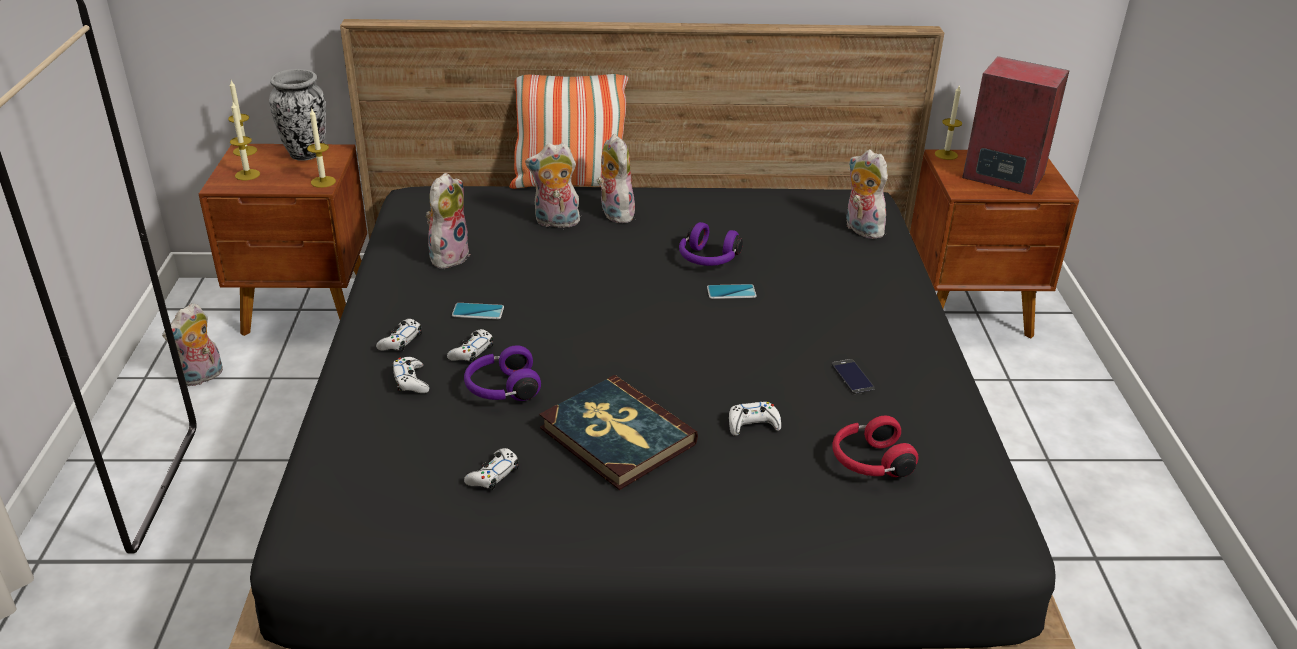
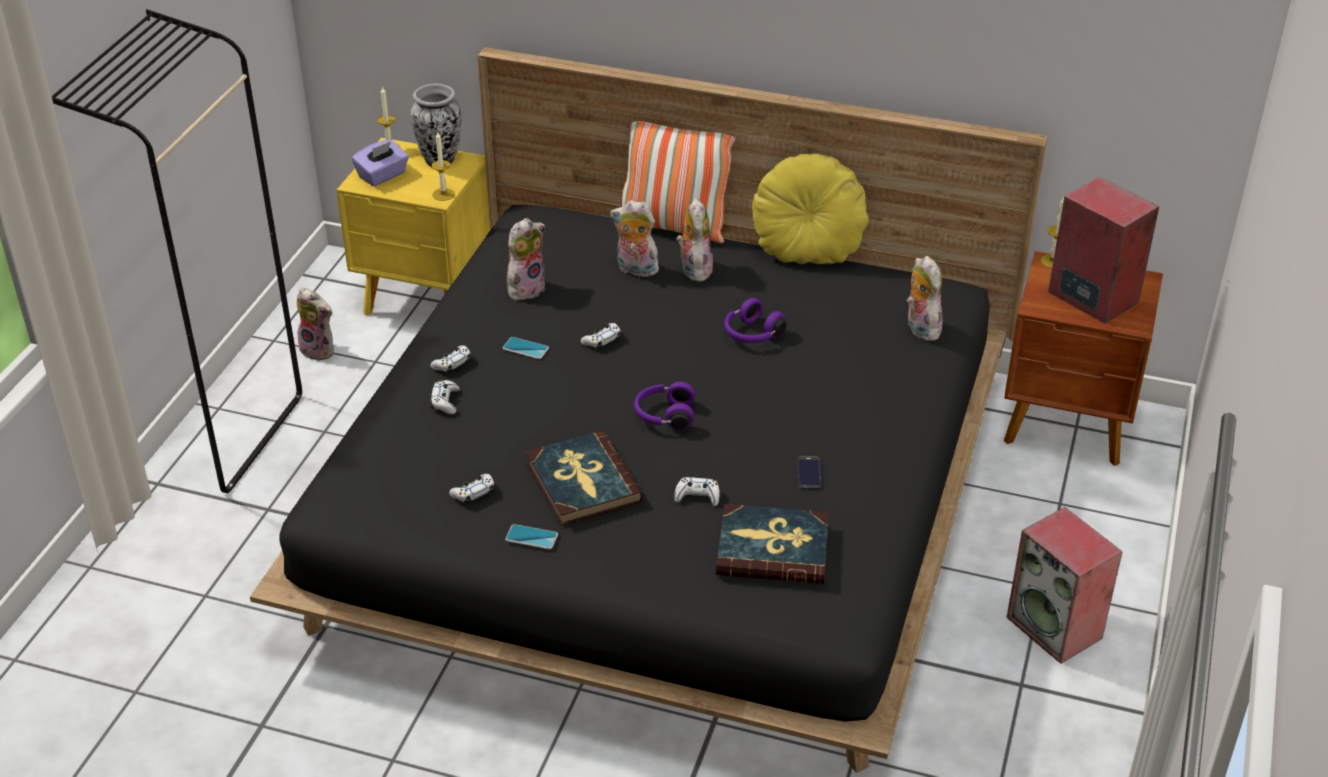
camera: 20 degrees right, 5 degrees up
plush toy [162,303,223,386] -> plush toy turned 120 degrees counterclockwise [296,287,334,361]
brown nightstand [199,144,367,336] -> yellow nightstand [337,138,491,316]
candle [230,102,260,181] -> purple tissue box [352,139,409,187]
white game controller [447,329,494,362] -> white game controller moved to [581,323,621,349]
purple headphones [464,345,541,401] -> purple headphones moved to [634,382,695,429]
phone [707,284,756,299] -> phone moved to [505,524,558,549]
red headphones [832,415,919,477] -> book [716,504,829,584]
none -> yellow pillow [752,154,869,264]
none -> speaker [1006,507,1123,664]

